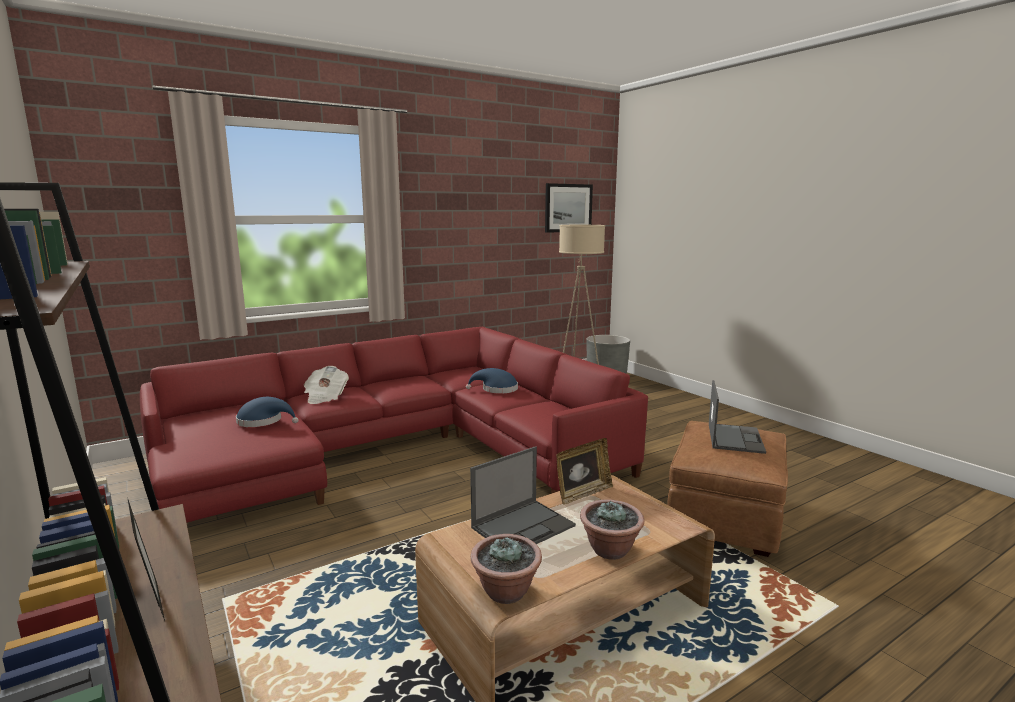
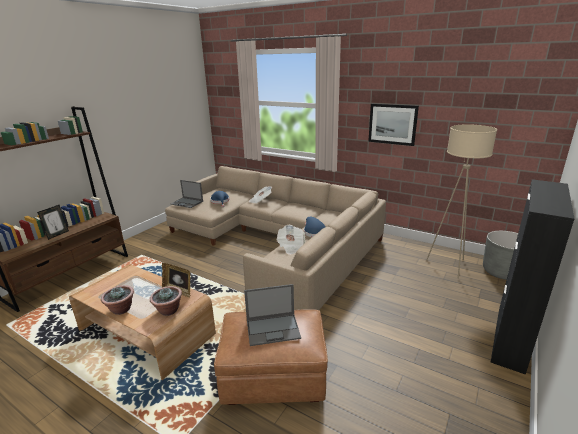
camera: 65 degrees right, 10 degrees up
red sofa [140,327,648,523] -> beige sofa [165,166,386,310]
laptop [470,446,576,544] -> laptop moved to [171,180,203,208]
potted plant [471,534,542,604] -> potted plant moved to [150,286,182,316]
picture [545,183,593,233] -> picture moved to [368,104,419,146]
none -> newspaper [276,225,305,255]
none -> black cabinet [491,179,575,375]

